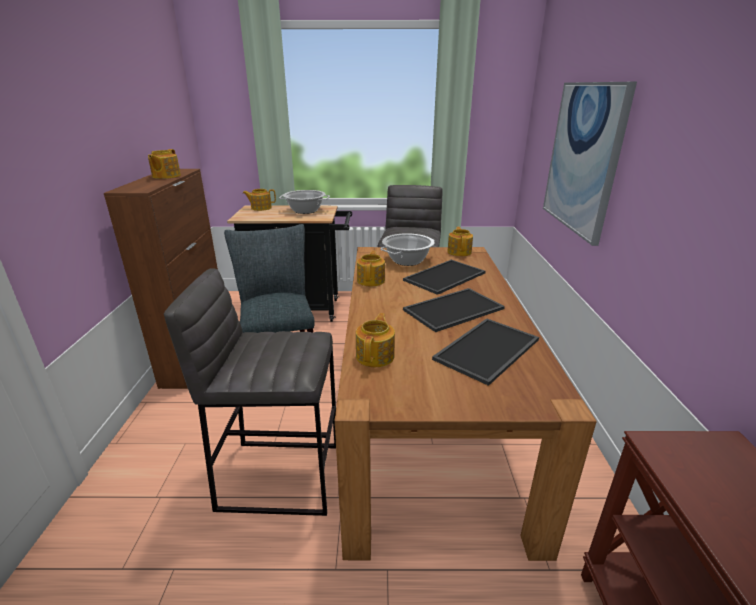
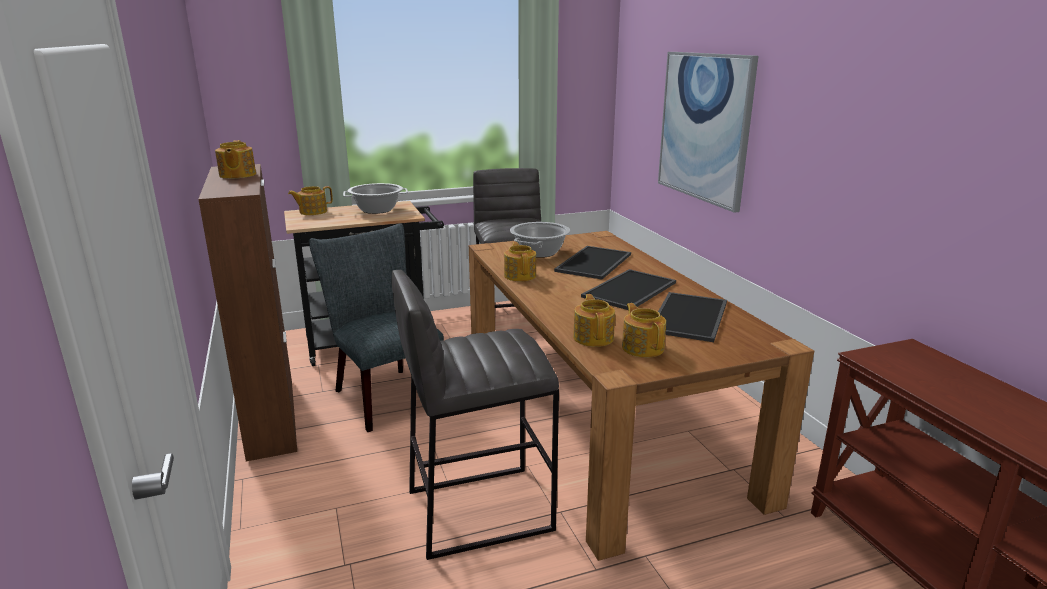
camera: 20 degrees left, 5 degrees down
teapot [447,227,473,256] -> teapot moved to [622,303,666,358]

